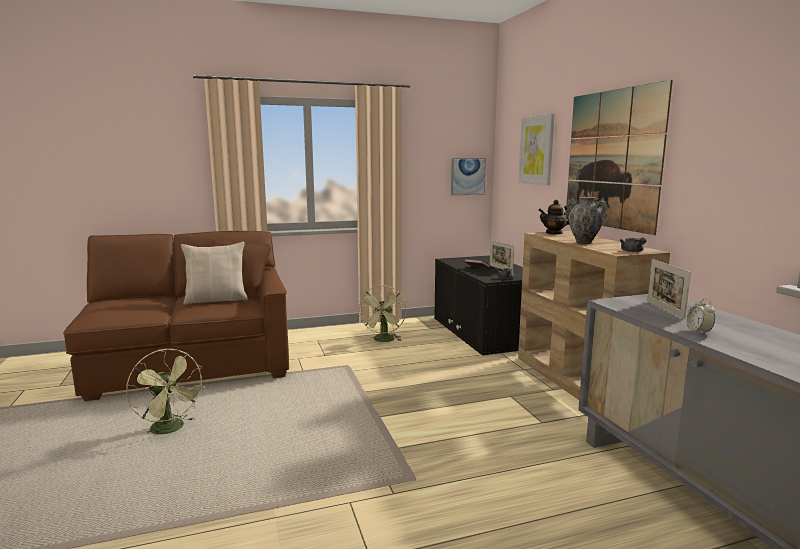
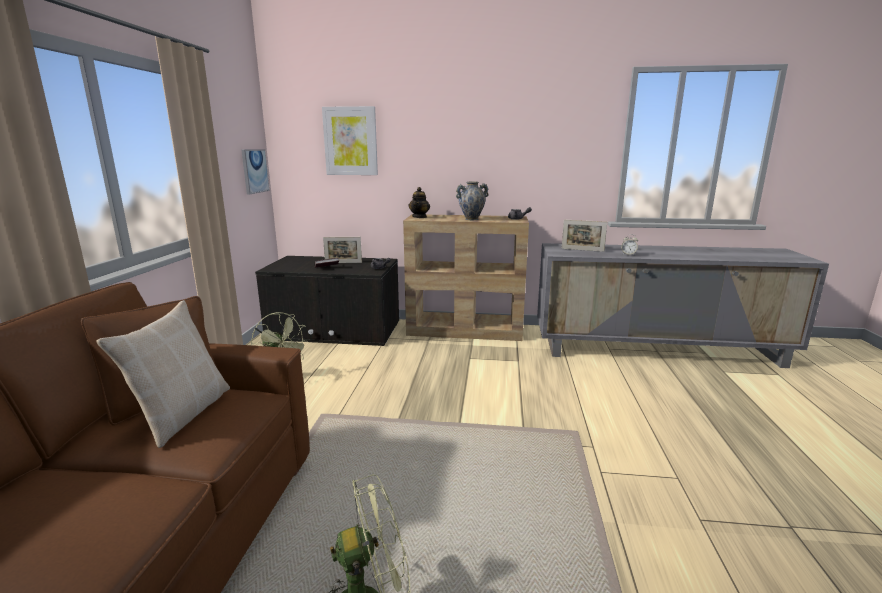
camera: 65 degrees left, 5 degrees up
picture [566,80,673,235] -> none

